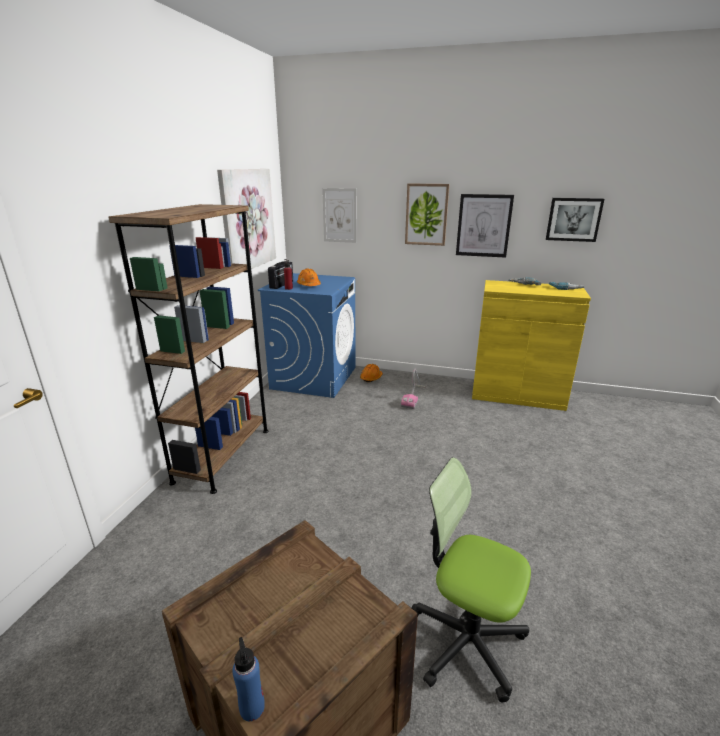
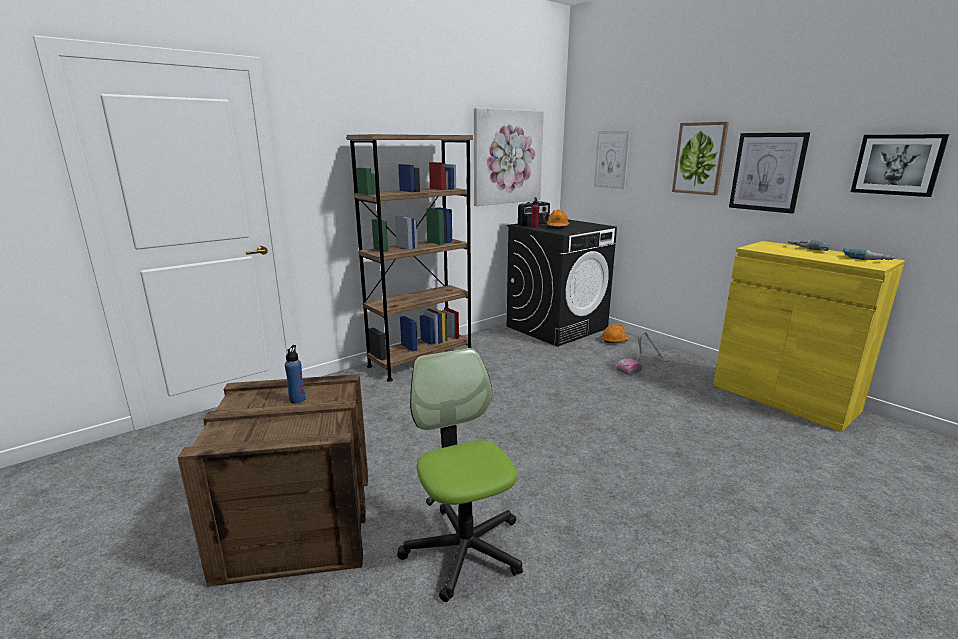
camera: 35 degrees right, 5 degrees down
blue bottle [232,637,265,721] -> blue bottle moved to [285,345,306,404]
blue washing machine [258,273,356,398] -> black washing machine [507,219,617,347]

